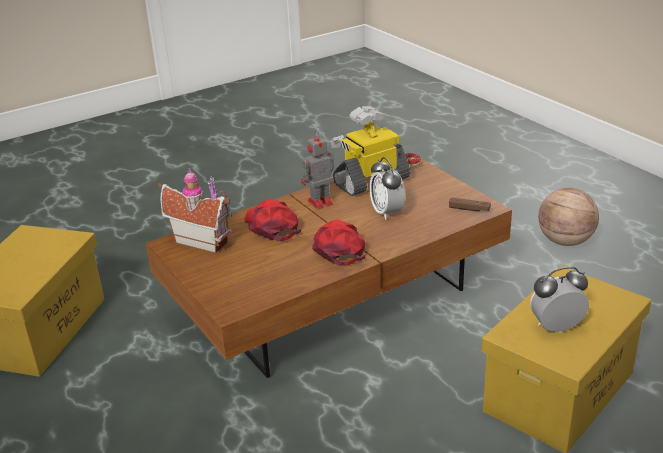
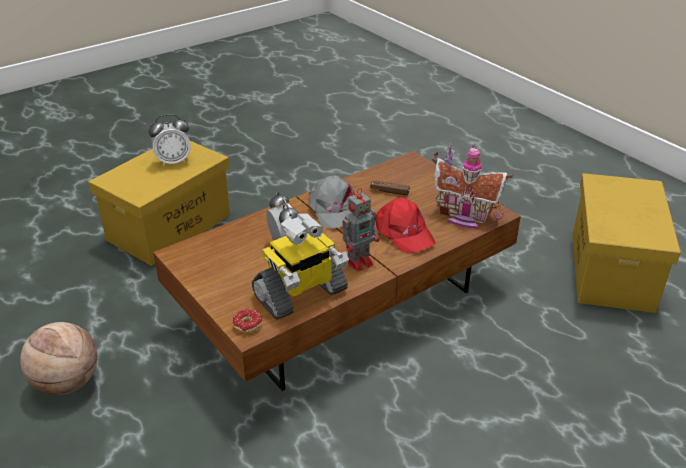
camera: 175 degrees right, 5 degrees up
red cap [312,219,366,266] -> grey cap [309,176,355,229]
brown game controller [449,197,491,212] -> brown game controller moved to [370,180,410,195]

